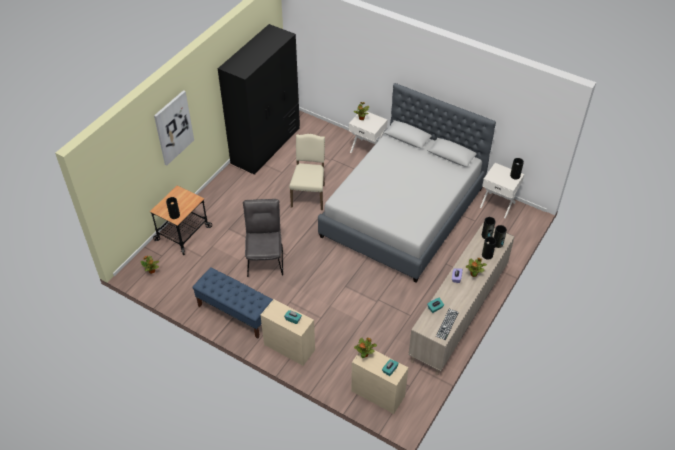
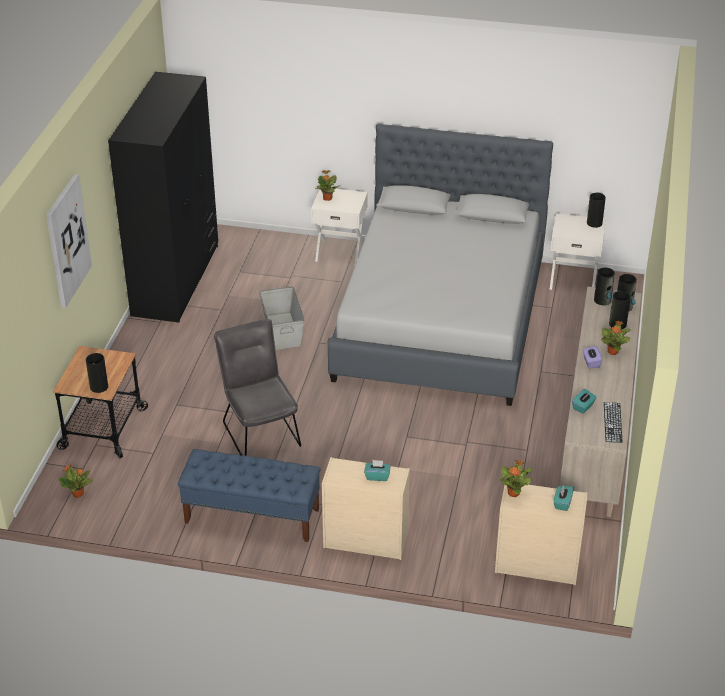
camera: 20 degrees left, 10 degrees down
beige chair [289,134,325,210] -> grey storage box [259,286,305,350]

